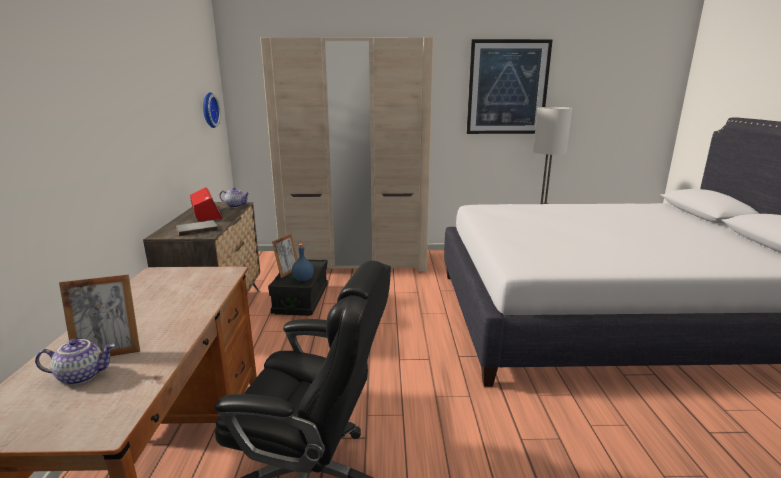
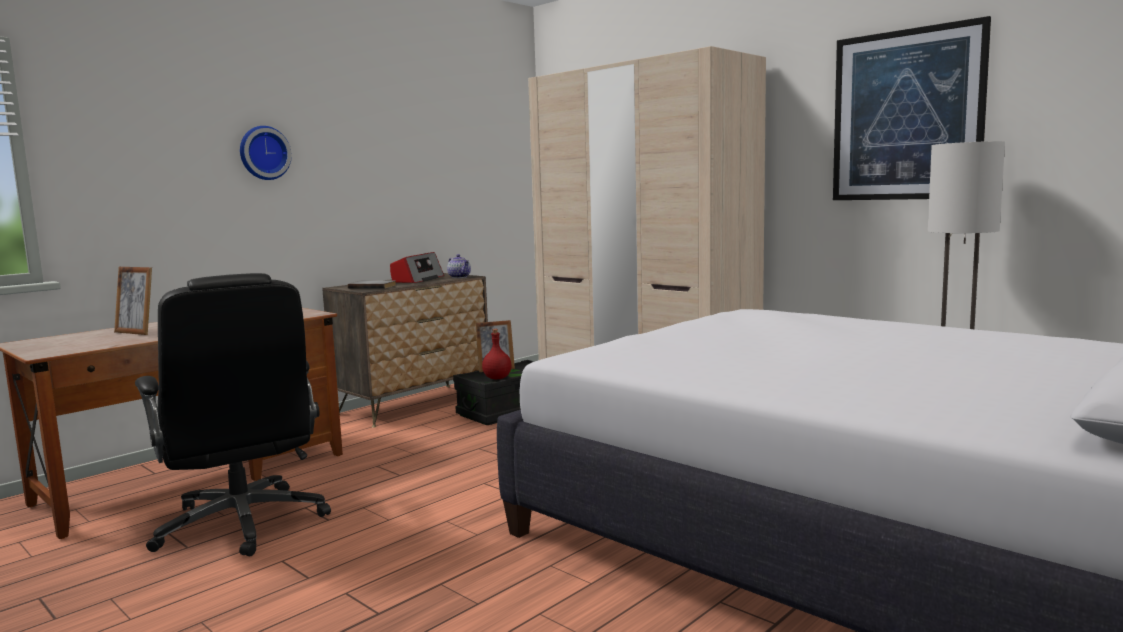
camera: 45 degrees right, 10 degrees down
teapot [35,339,115,385] -> none
wall clock [203,92,221,128] -> wall clock moved to [240,126,292,180]
blue bottle [292,244,314,281] -> red bottle [482,329,512,379]

